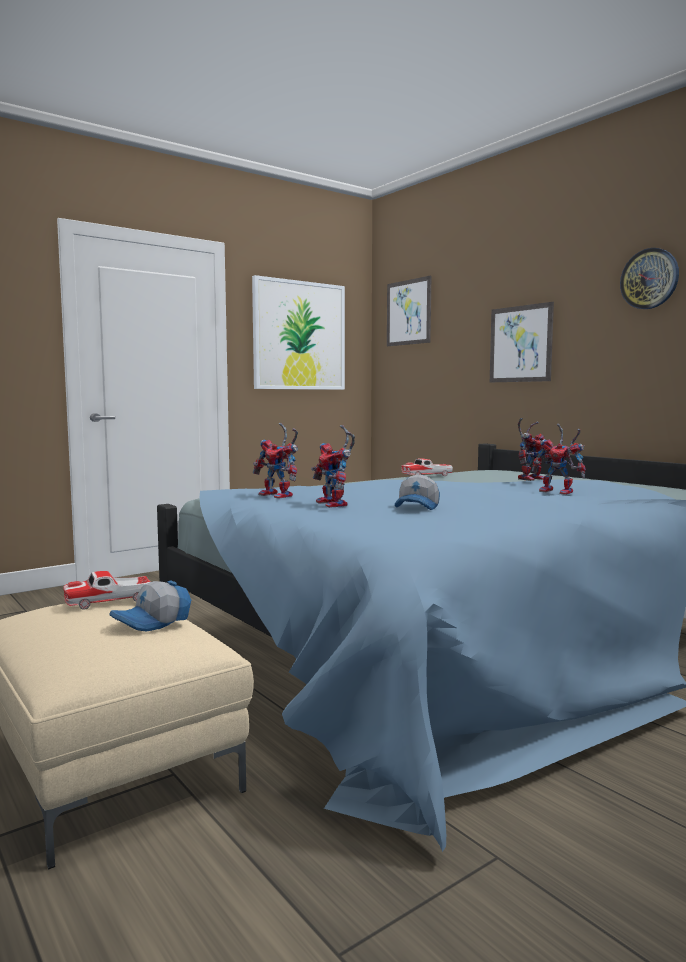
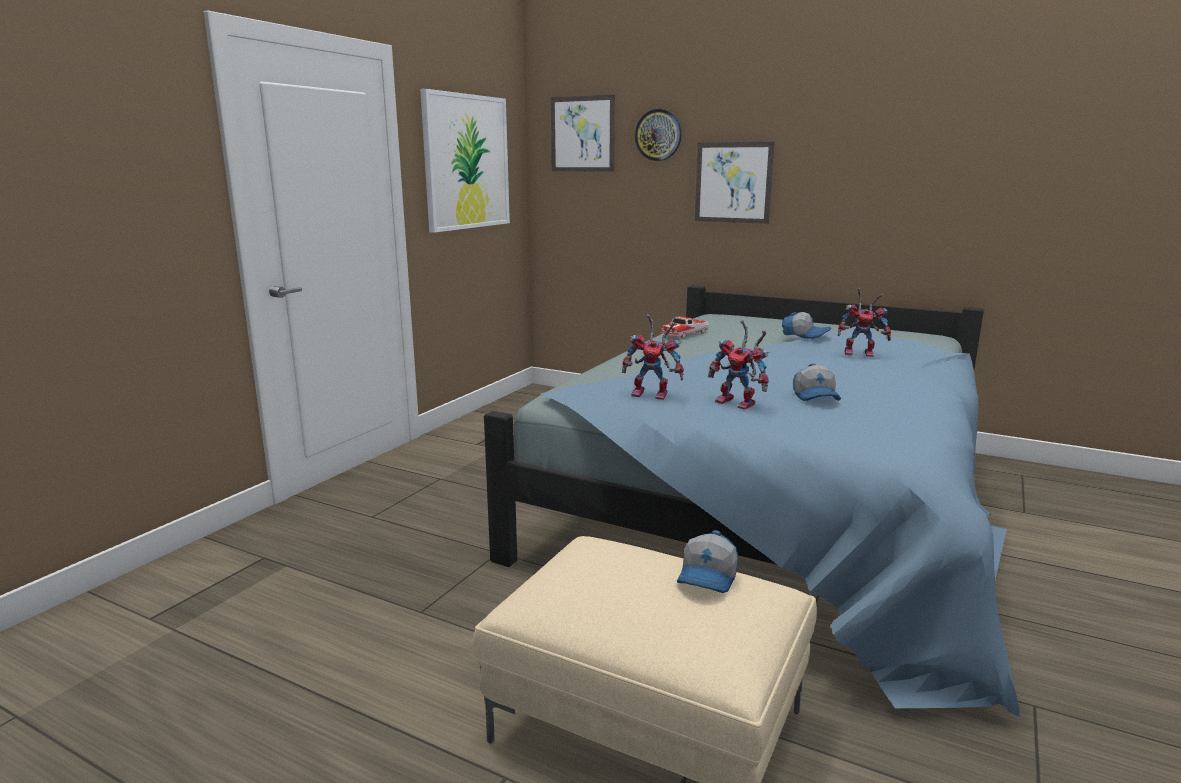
camera: 25 degrees left, 10 degrees up
toy car [63,571,151,610] -> none
toy robot [518,418,552,481] -> cap [782,312,831,339]
wall clock [620,248,679,309] -> wall clock moved to [635,109,682,161]

